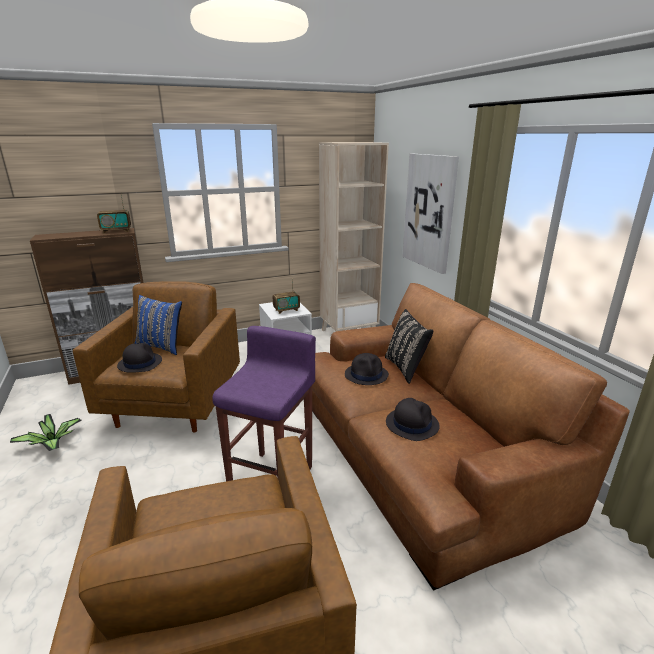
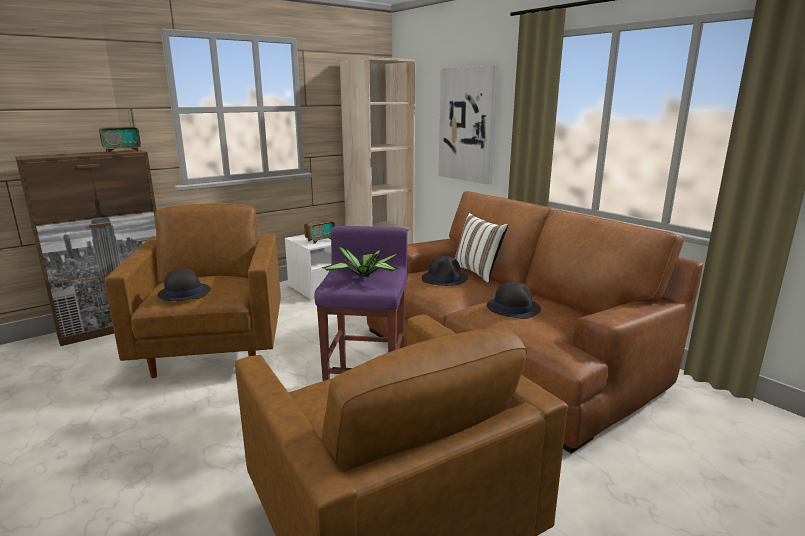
camera: 15 degrees left, 5 degrees down
potted plant [10,414,82,451] -> potted plant moved to [322,246,399,278]
blue pillow [134,295,182,355] -> none
black pillow [385,309,433,384] -> white pillow [455,213,508,283]

